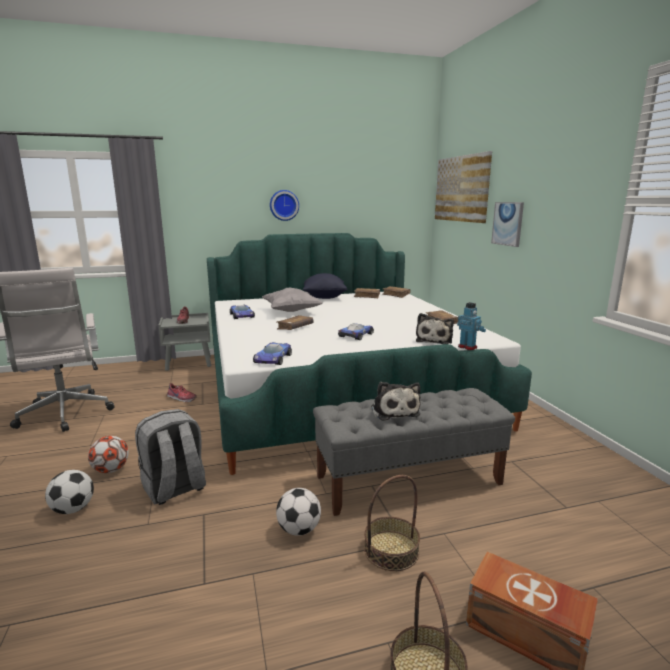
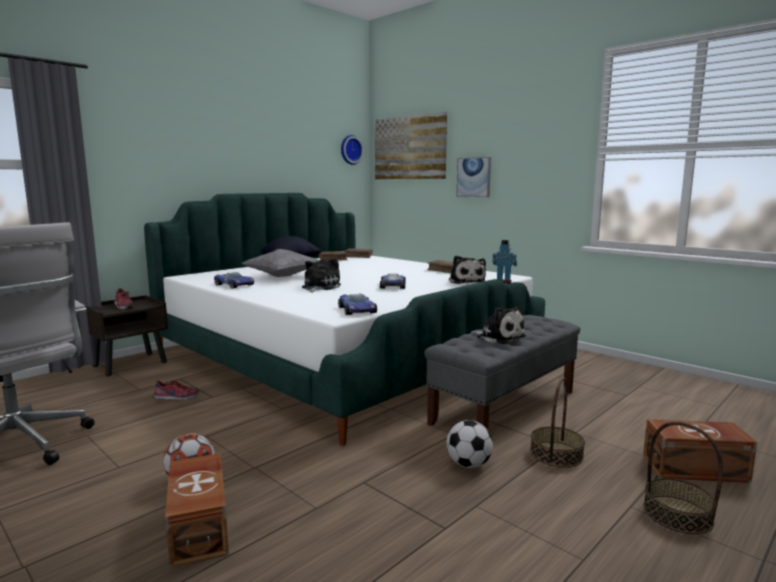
camera: 30 degrees left, 5 degrees down
football [45,470,94,514] -> brown storage box [165,453,229,568]
grey backpack [135,409,206,505] -> none
grey nightstand [158,313,211,371] -> brown nightstand [86,295,168,376]
wall clock [270,190,299,221] -> wall clock moved to [341,135,364,165]
brown book [276,315,313,330] -> plush toy [302,258,341,293]

